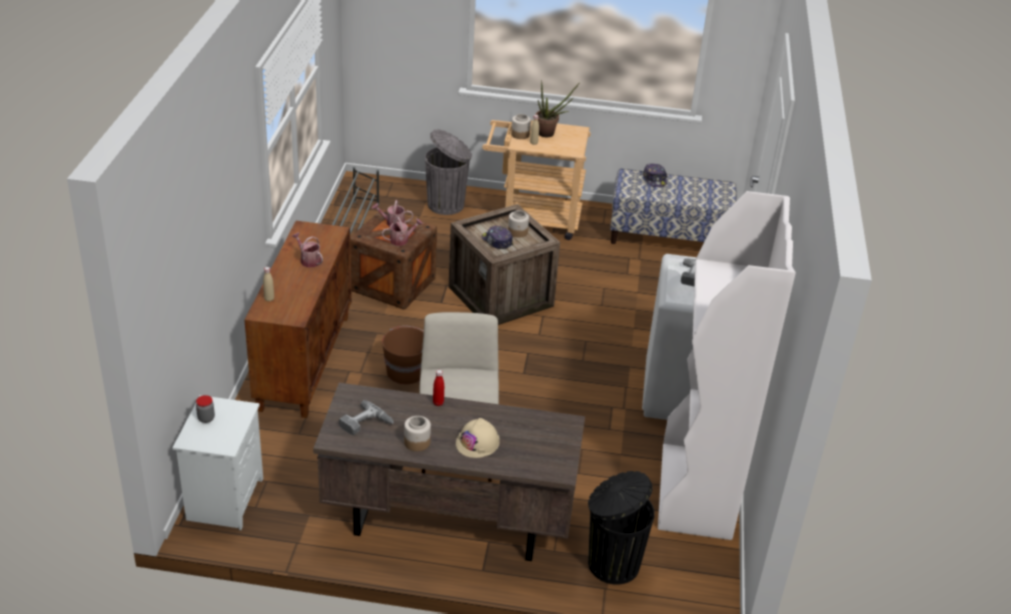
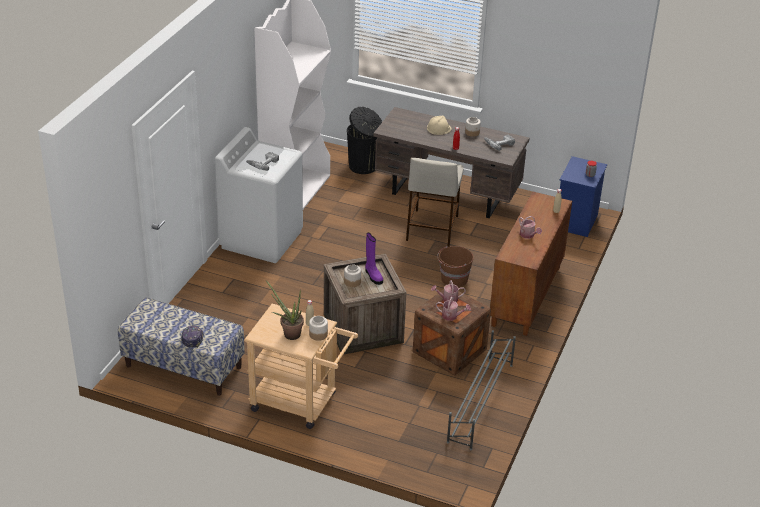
camera: 165 degrees left, 0 degrees up
white nightstand [172,395,263,530] -> blue nightstand [560,156,607,237]
grey trash can [425,129,472,215] -> none
cap [481,226,514,249] -> purple boot [365,232,383,285]

